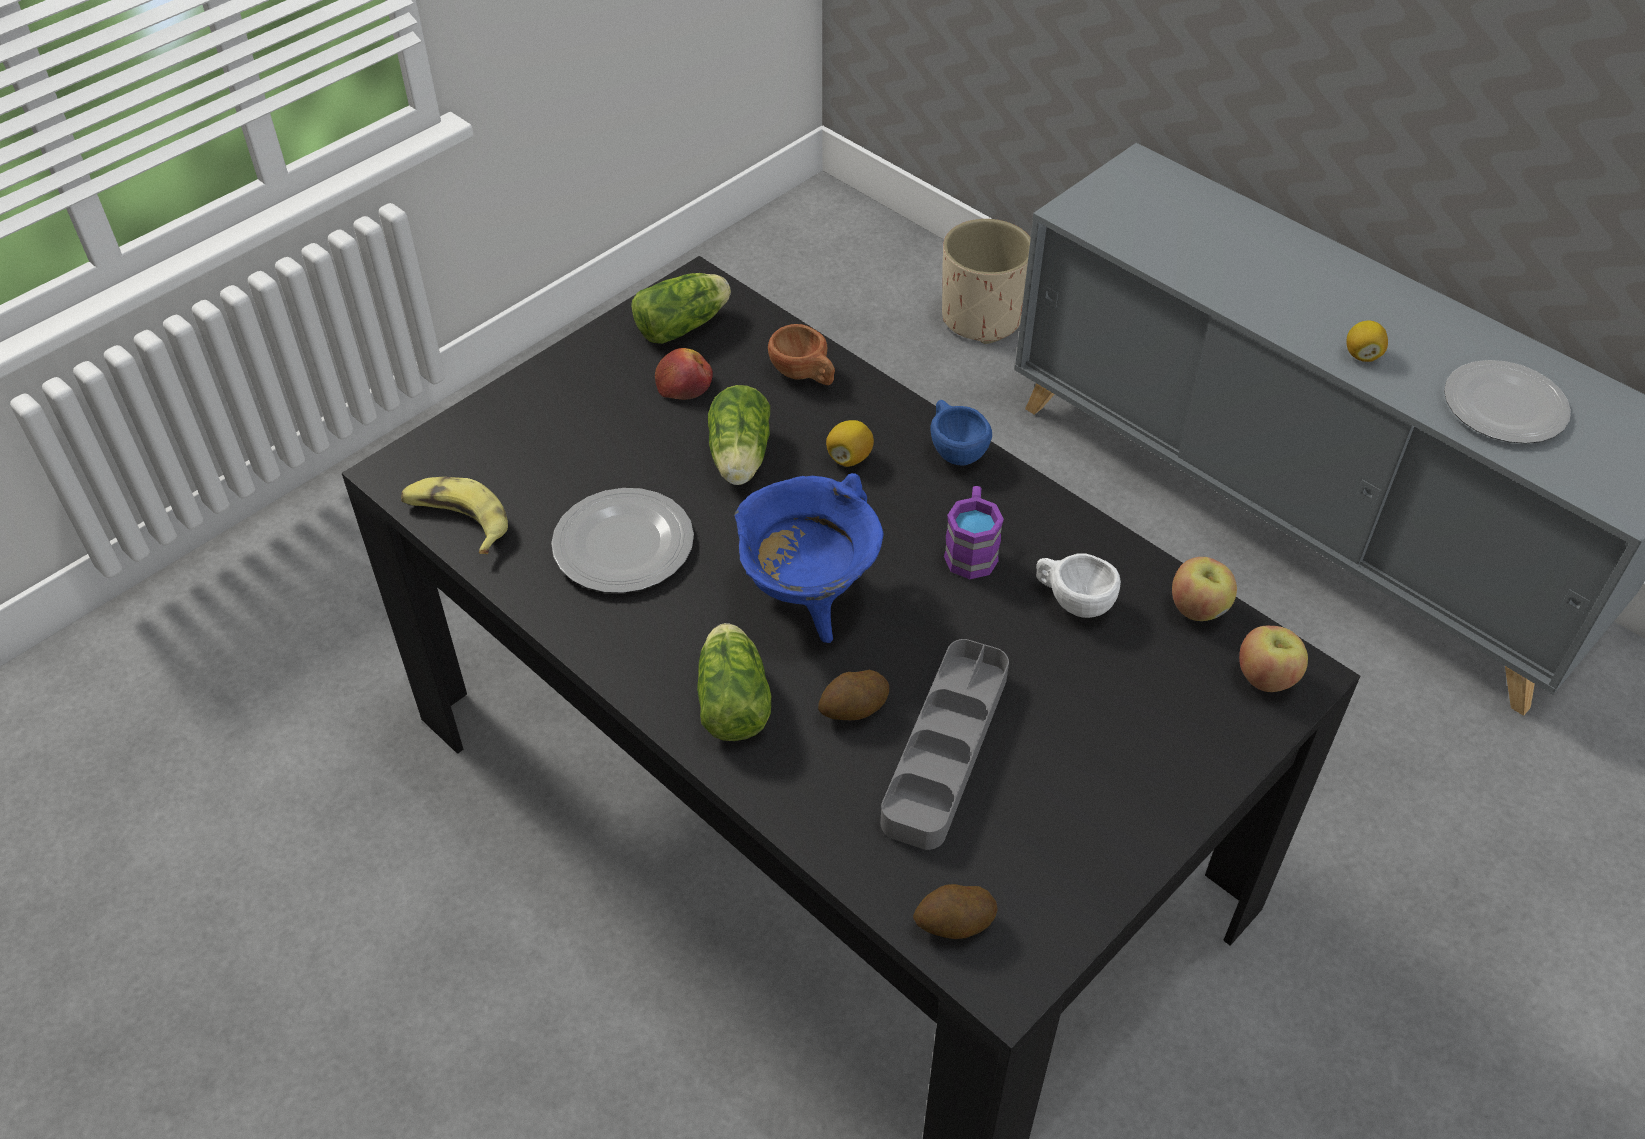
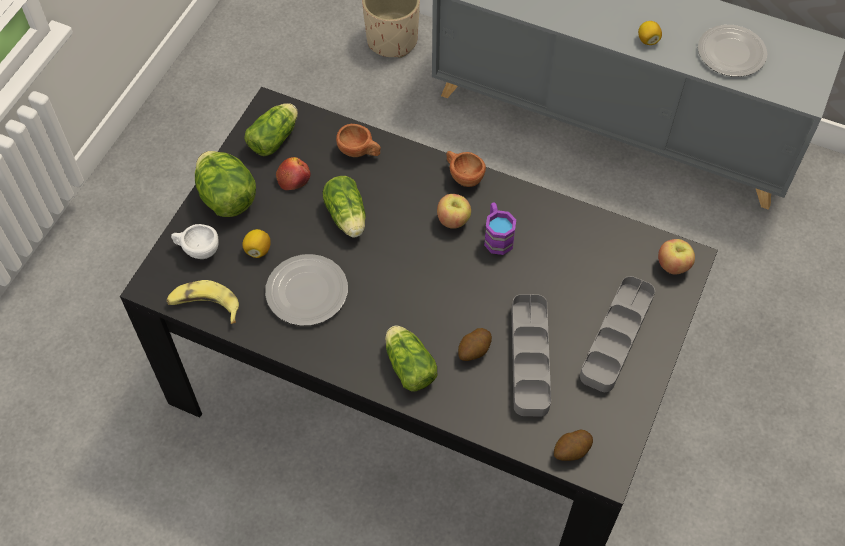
camera: 20 degrees left, 10 degrees up
blue cooking pot [734,473,884,643] -> none
lemon [826,420,874,467] -> lemon moved to [243,229,271,258]
blue cup [930,400,992,465] -> brown cup [446,151,486,187]
white cup [1036,553,1121,618] -> white cup moved to [171,224,219,259]
apple [1172,557,1237,621] -> apple moved to [437,194,471,229]
none -> lettuce [195,151,256,217]
none -> grey tray [580,276,655,392]

